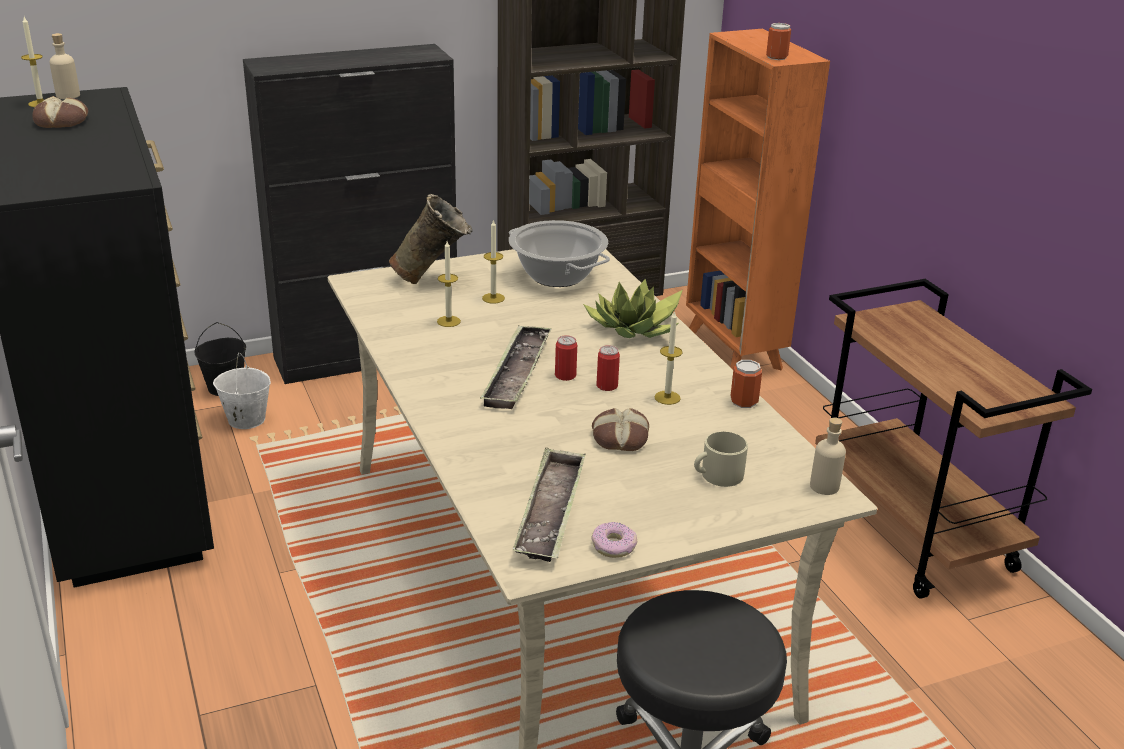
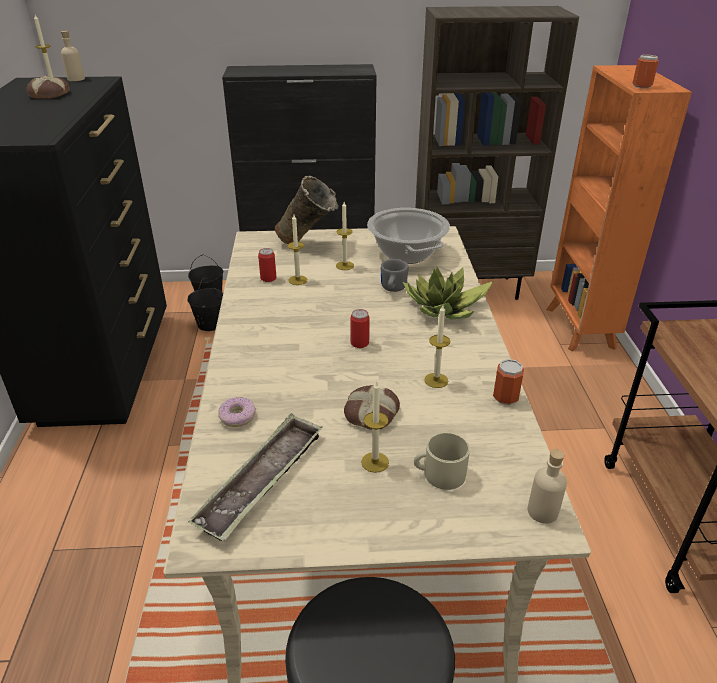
camera: 20 degrees right, 5 degrees up
white bucket [213,353,271,429] -> black bucket [188,278,223,331]
tray [480,325,552,409] -> none
donut [591,522,637,558] -> donut moved to [218,397,256,427]
can [597,345,620,391] -> can moved to [258,248,276,282]
none -> candle [361,382,389,473]
none -> grey mug [381,259,408,292]

